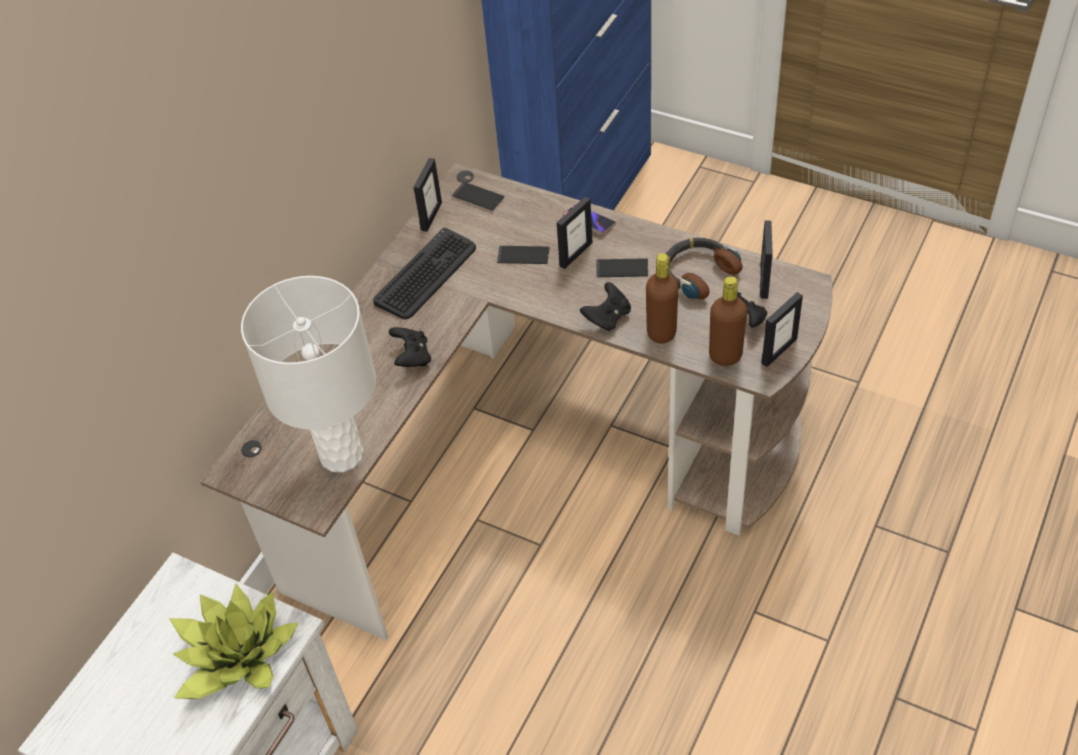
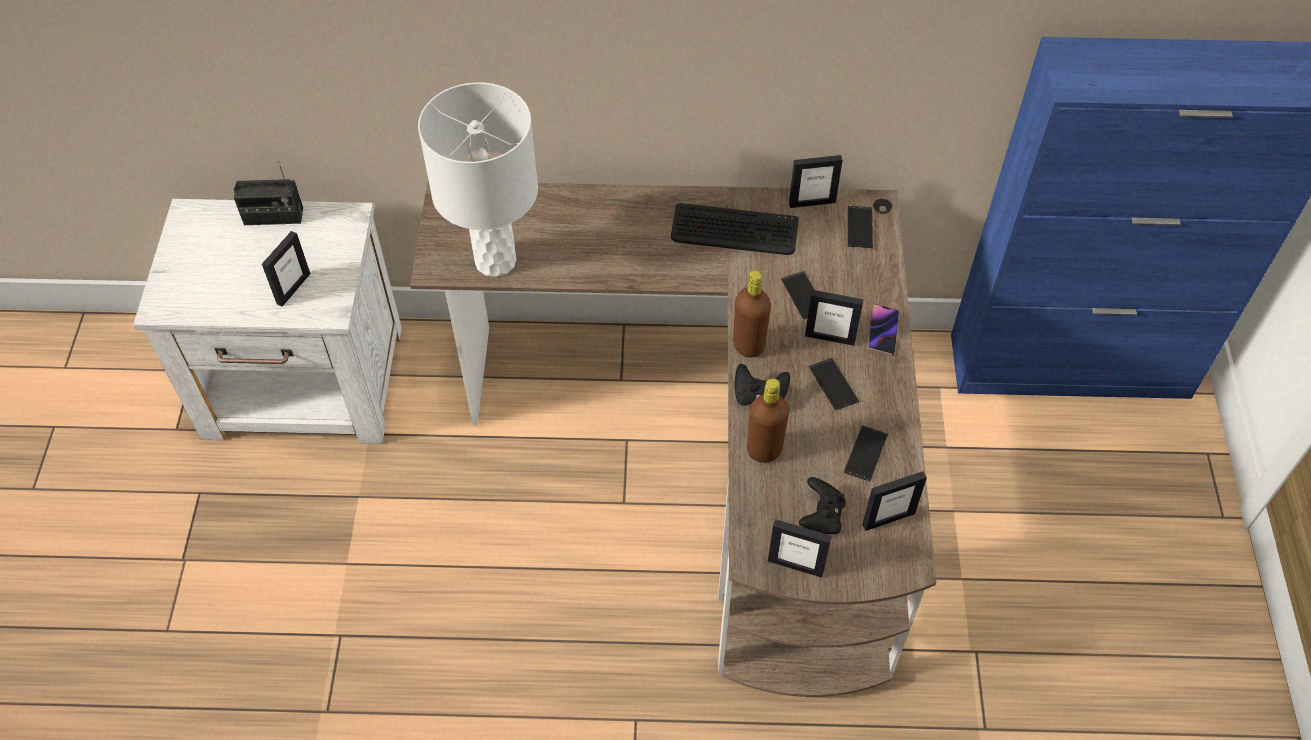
camera: 60 degrees right, 5 degrees up
potted plant [169,583,299,699] -> picture frame [262,231,310,307]
black game controller [389,327,431,367] -> none
headphones [666,238,742,299] -> phone [844,425,888,482]
brown bottle [709,276,747,366] -> brown bottle moved to [733,270,771,357]
none -> radio [234,161,303,225]

